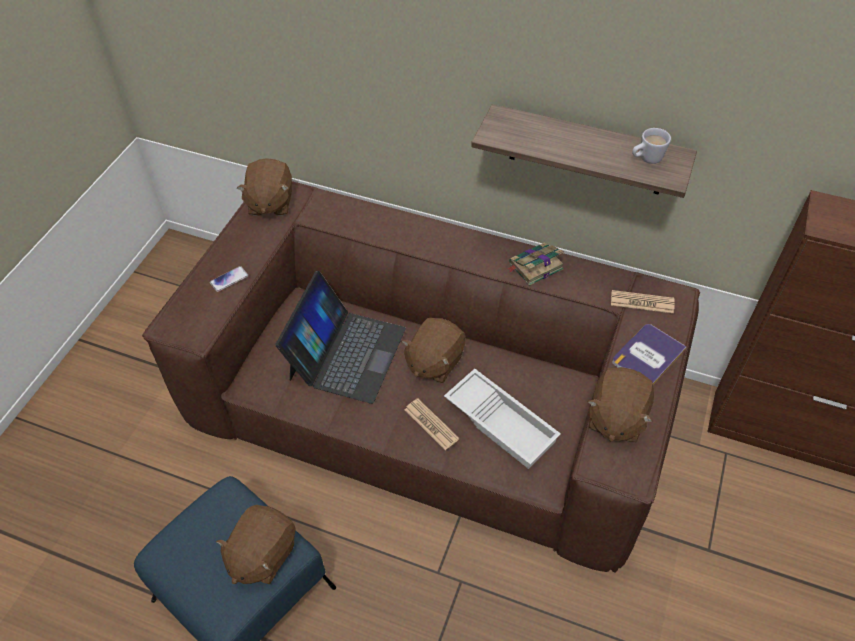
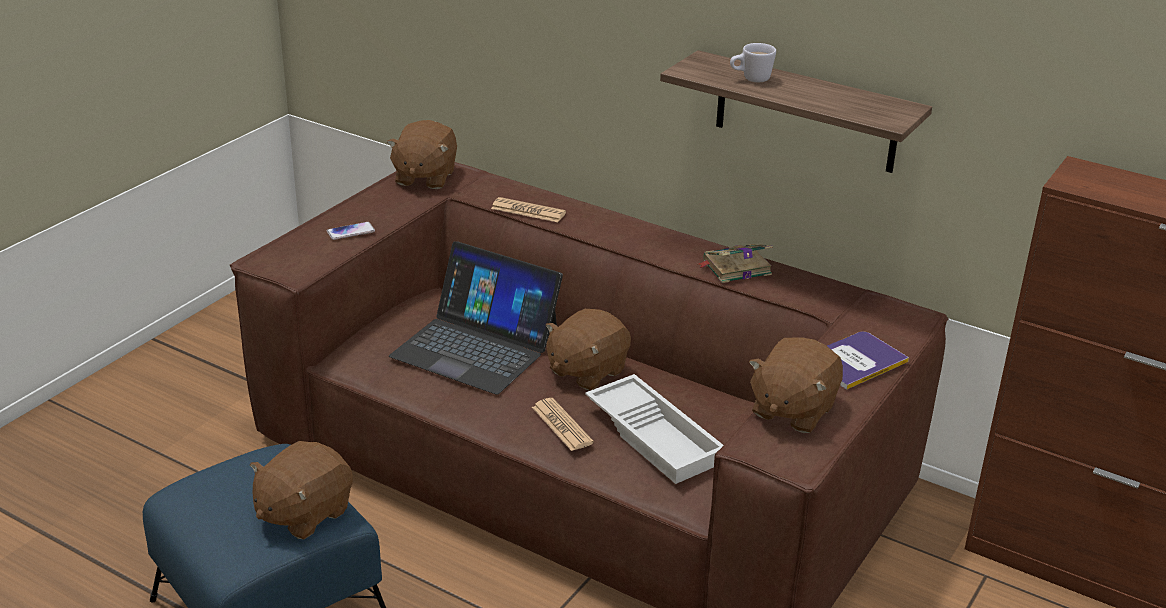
camera: 10 degrees right, 20 degrees down
laptop [275,271,406,404] -> laptop turned 90 degrees clockwise [389,241,563,395]
newspaper [611,290,675,313] -> newspaper moved to [491,197,566,222]
white mug [632,128,671,164] -> white mug moved to [730,43,776,82]

